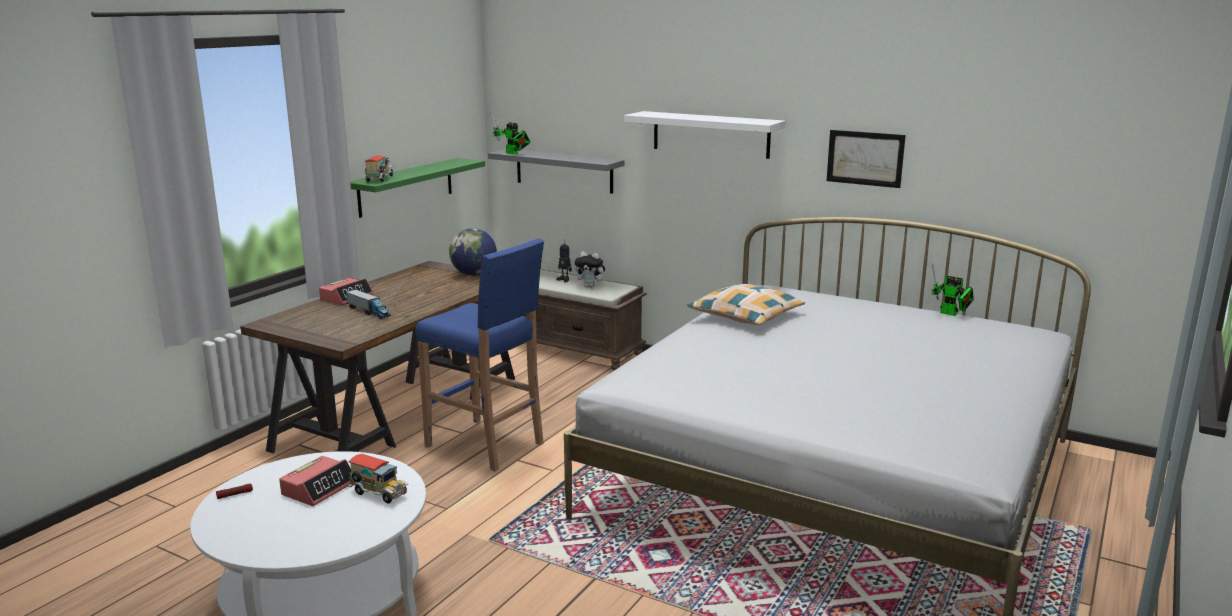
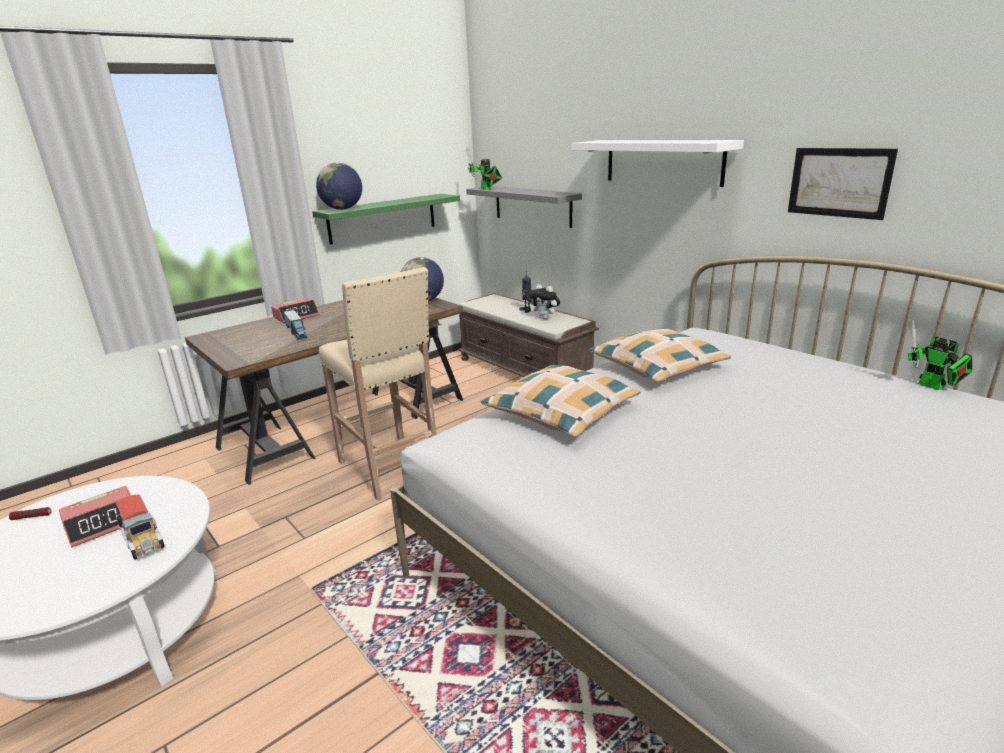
camera: 20 degrees right, 5 degrees up
toy truck [364,155,393,182] -> globe [316,163,362,210]
blue stool [415,238,544,471] -> beige stool [319,267,437,501]
none -> pillow [481,365,640,437]

